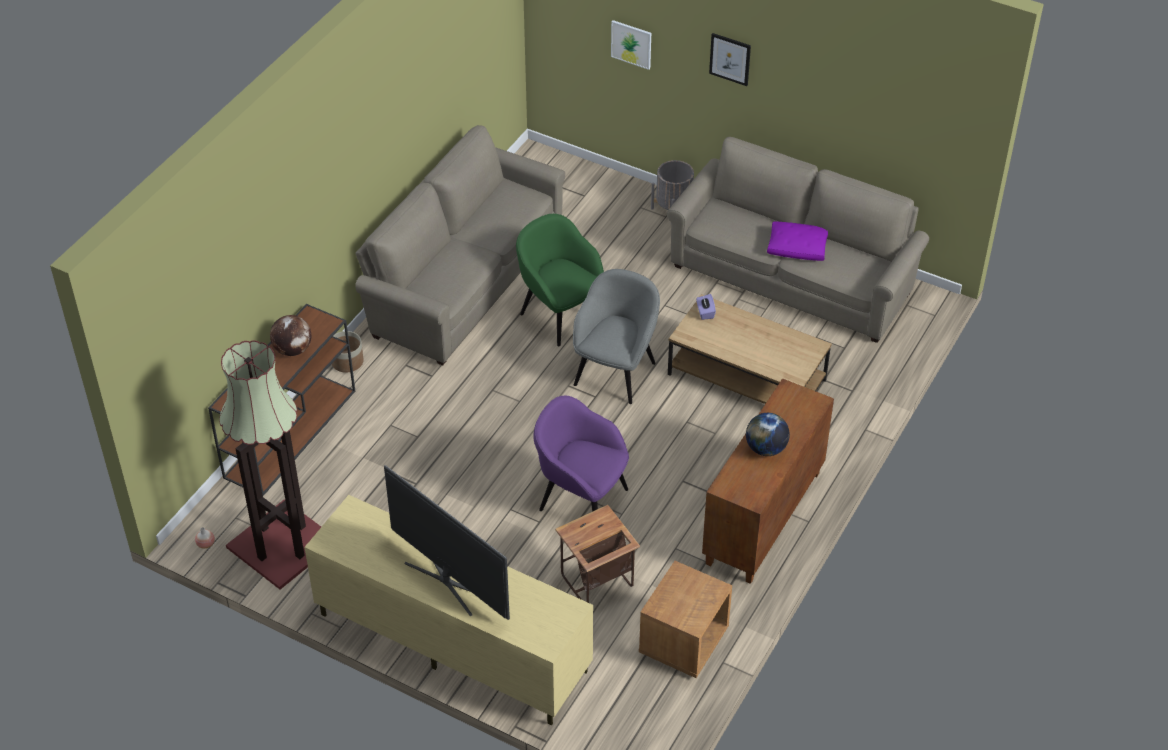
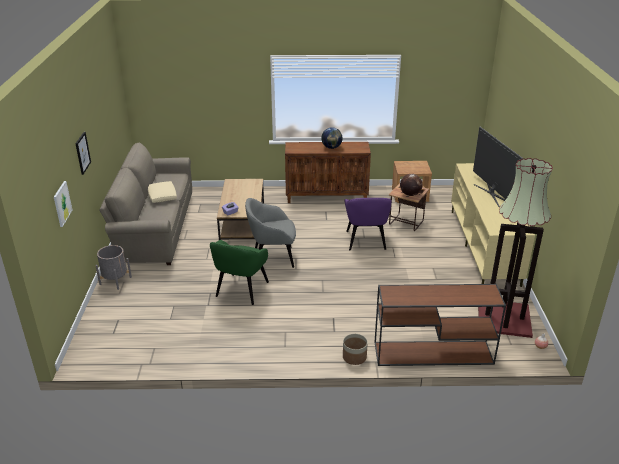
camera: 120 degrees left, 15 degrees down
globe [270,315,311,356] -> globe moved to [400,174,423,196]
beige sofa [355,125,565,365] -> none
television [384,465,510,620] -> television turned 150 degrees clockwise [473,127,523,207]
purple pillow [767,222,828,261] -> beige pillow [148,181,177,203]

